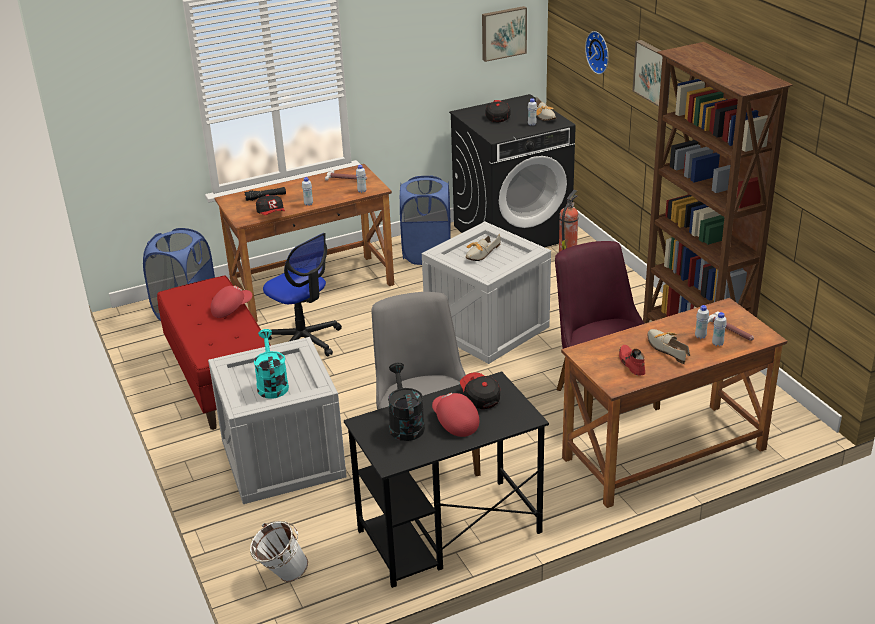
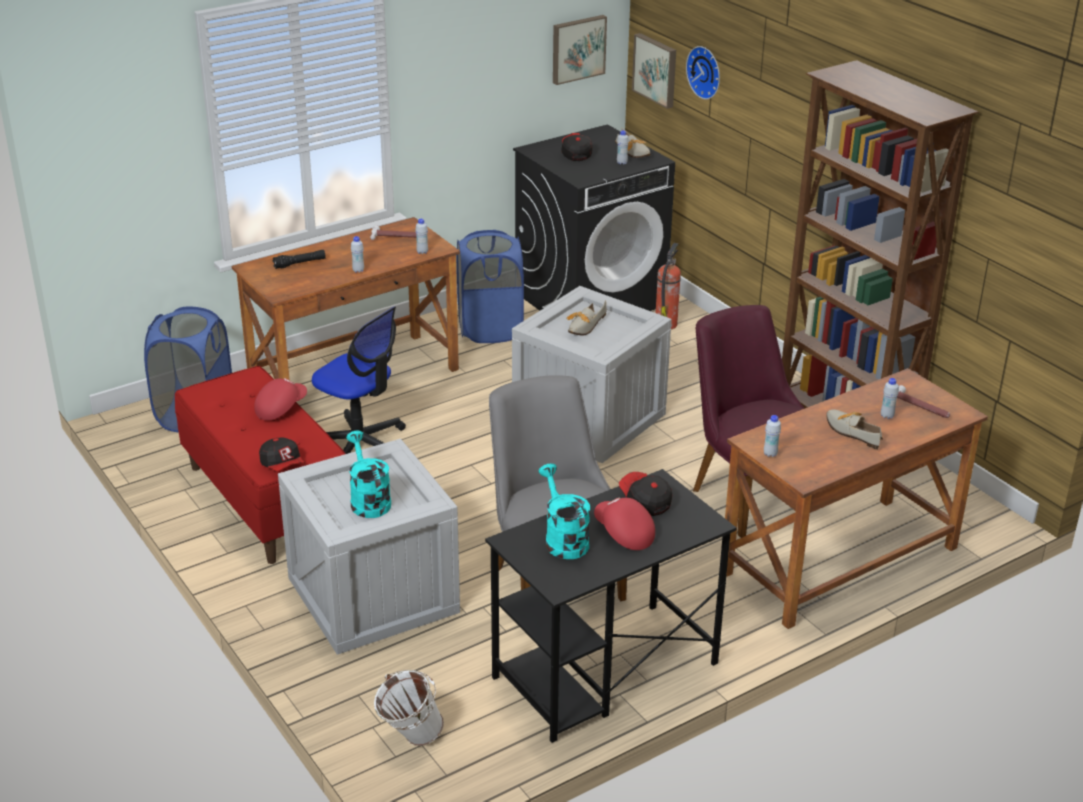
camera: 10 degrees left, 0 degrees up
cap [256,195,285,215] -> cap moved to [259,437,304,471]
black watering can [388,363,425,441] -> turquoise watering can [539,464,590,559]
red shoe [619,345,645,376] -> none
picture [632,40,671,108] -> picture moved to [632,33,676,109]
white bottle [712,312,727,346] -> white bottle moved to [764,415,781,457]

